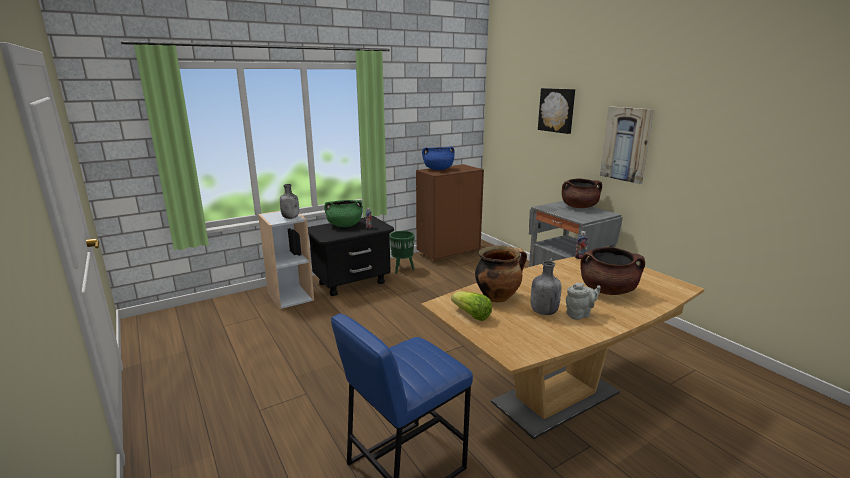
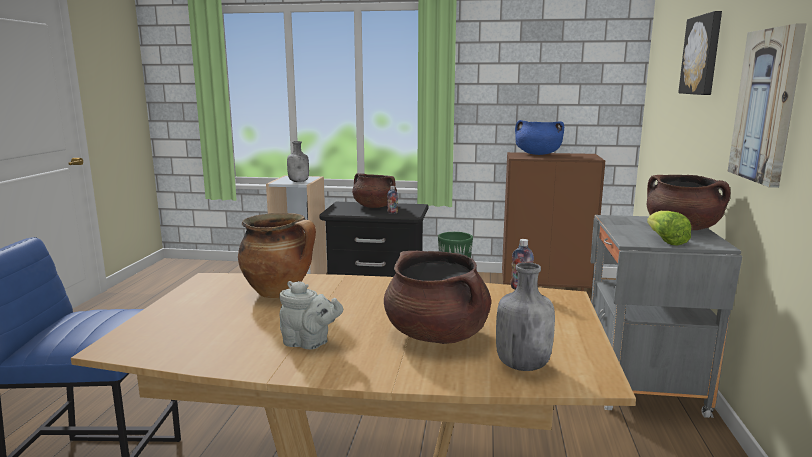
camera: 40 degrees right, 5 degrees down
green cooking pot [324,200,363,227] -> brown cooking pot [352,173,397,208]
lettuce [451,291,492,321] -> lettuce moved to [647,211,691,246]
grey bottle [531,261,561,315] -> grey bottle moved to [496,262,555,371]

